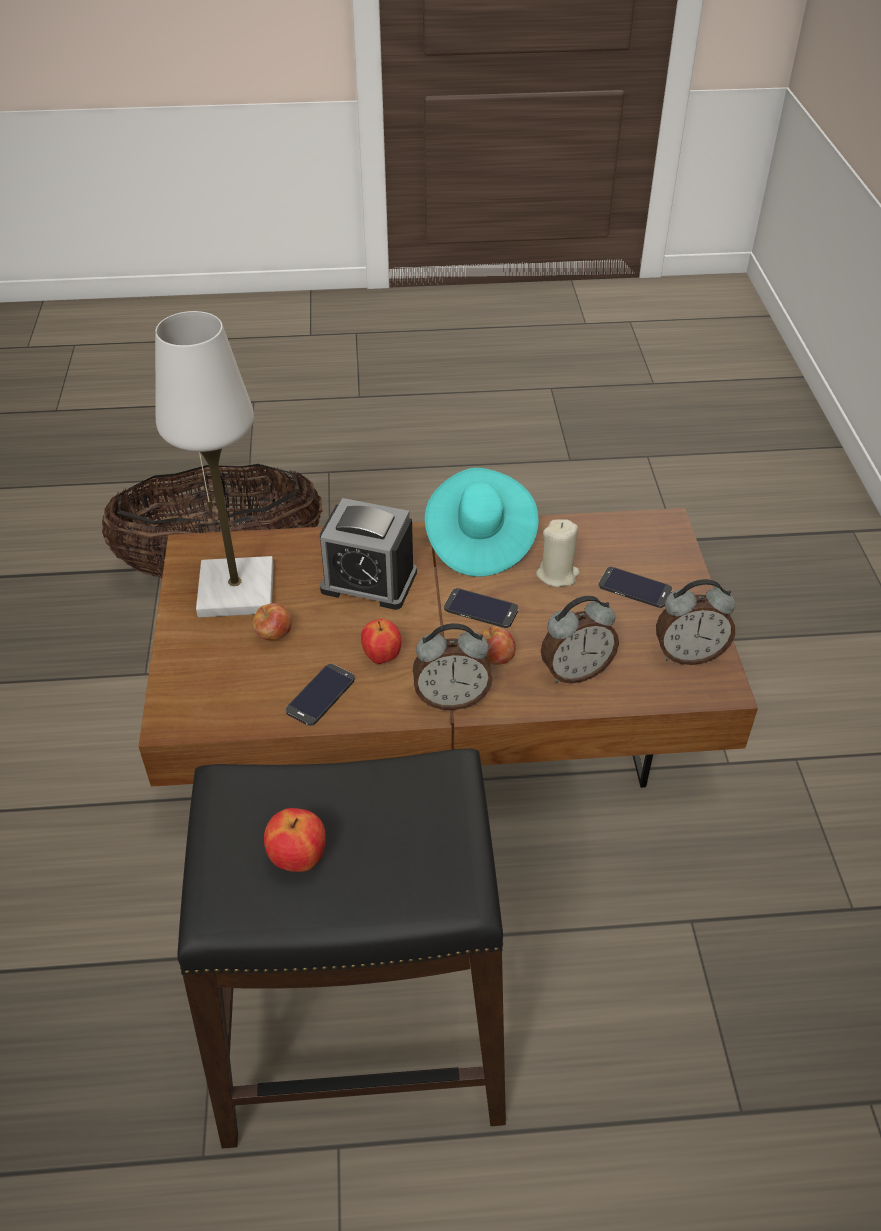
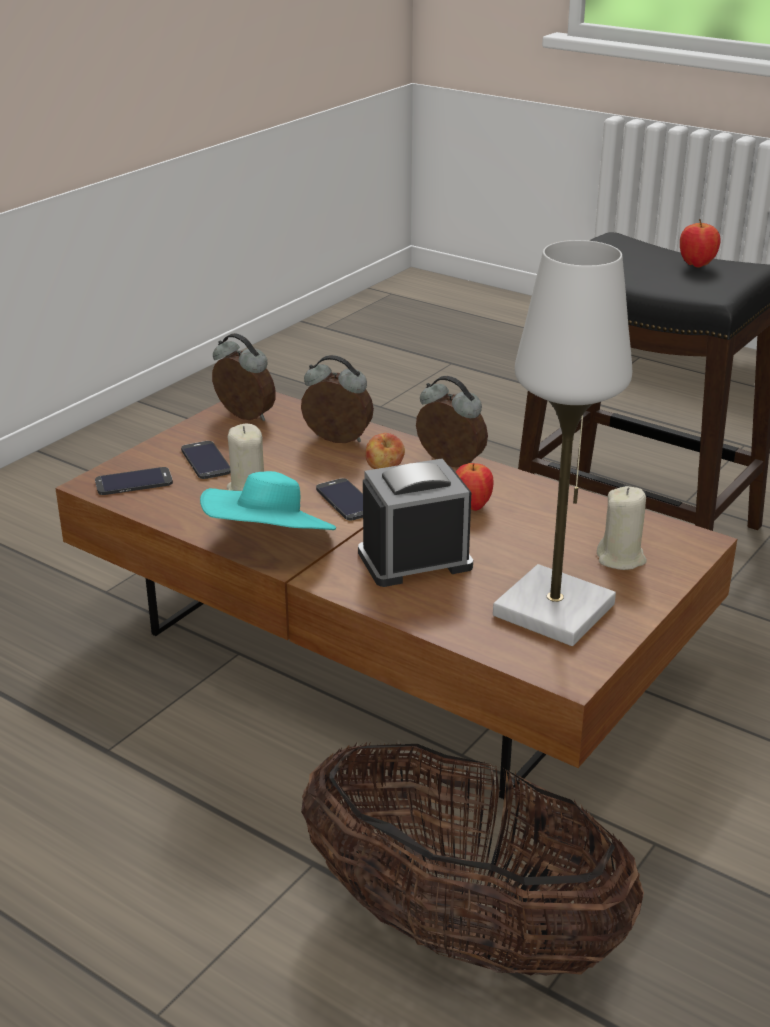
camera: 140 degrees left, 15 degrees down
apple [253,603,292,640] -> none
phone [286,664,355,726] -> phone moved to [95,467,173,495]
alarm clock [320,498,417,610] -> alarm clock turned 75 degrees counterclockwise [358,458,473,587]
none -> beige candle [597,486,647,570]

